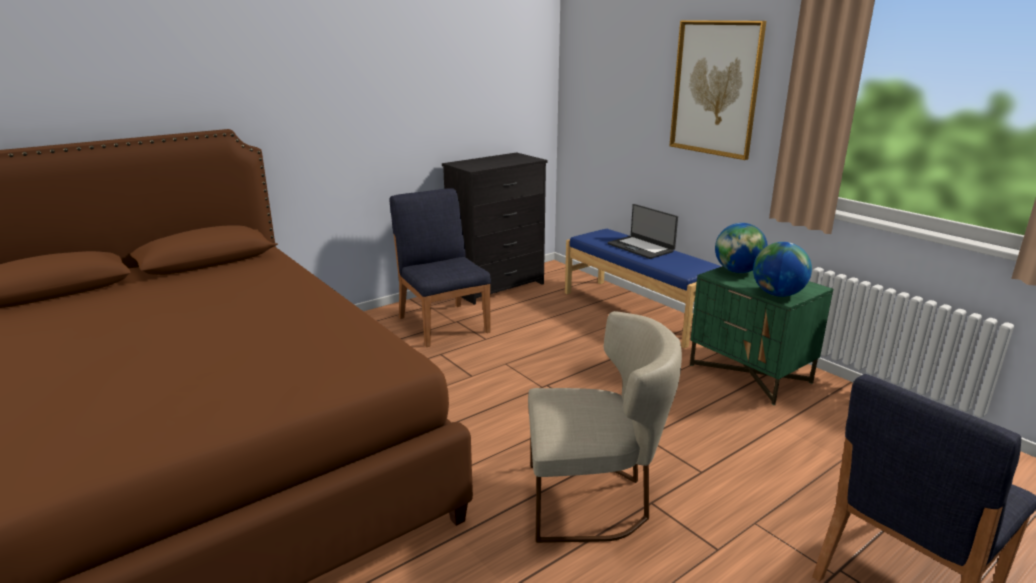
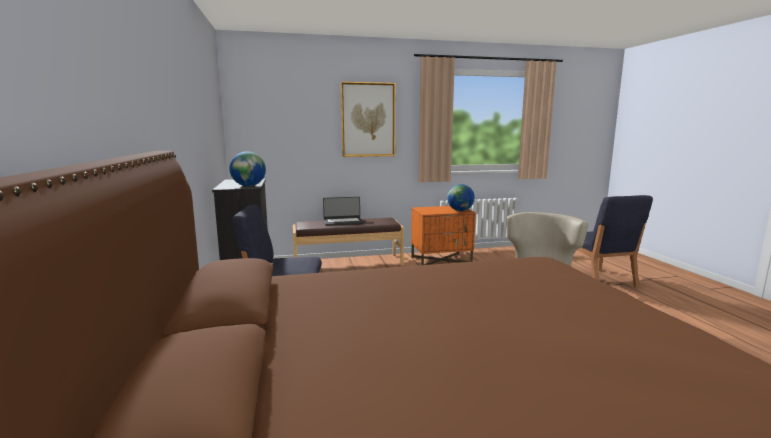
camera: 65 degrees left, 10 degrees down
blue bench [565,229,722,348] -> brown bench [293,217,404,266]
green nightstand [690,266,833,405] -> orange nightstand [411,206,476,265]
globe [715,223,768,273] -> globe moved to [229,151,266,186]

